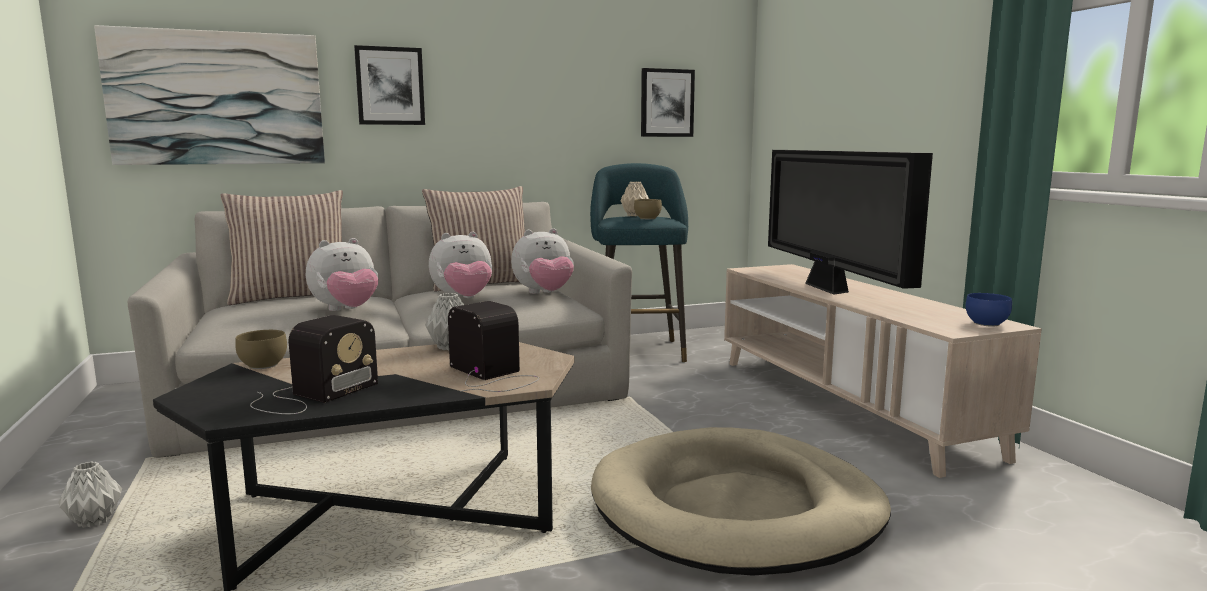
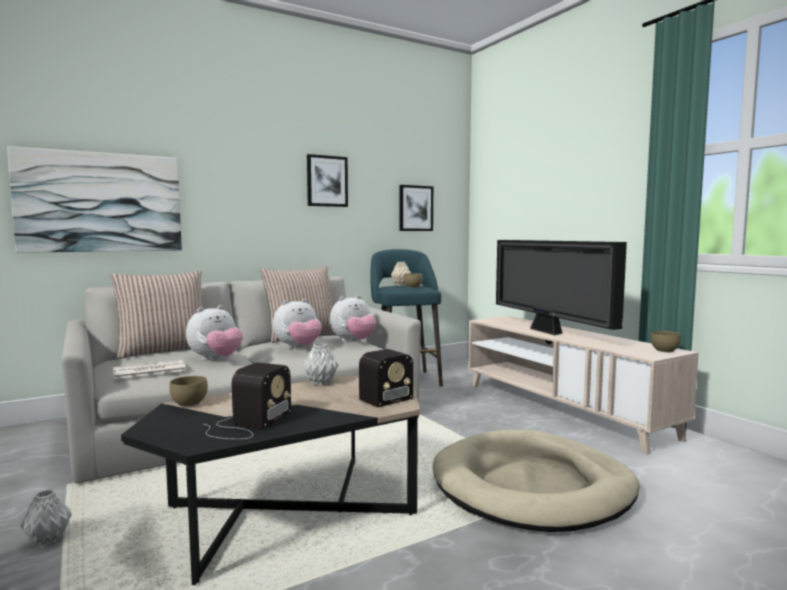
camera: 10 degrees left, 5 degrees down
picture [354,45,425,125] -> picture moved to [307,154,348,207]
radio [448,301,539,392] -> radio turned 105 degrees clockwise [333,349,413,413]
blue bowl [966,293,1012,326] -> brown bowl [651,331,681,352]
none -> newspaper [113,360,186,379]

